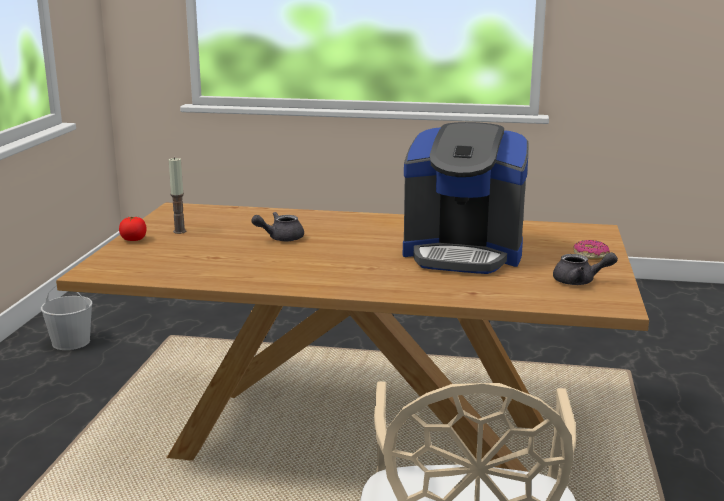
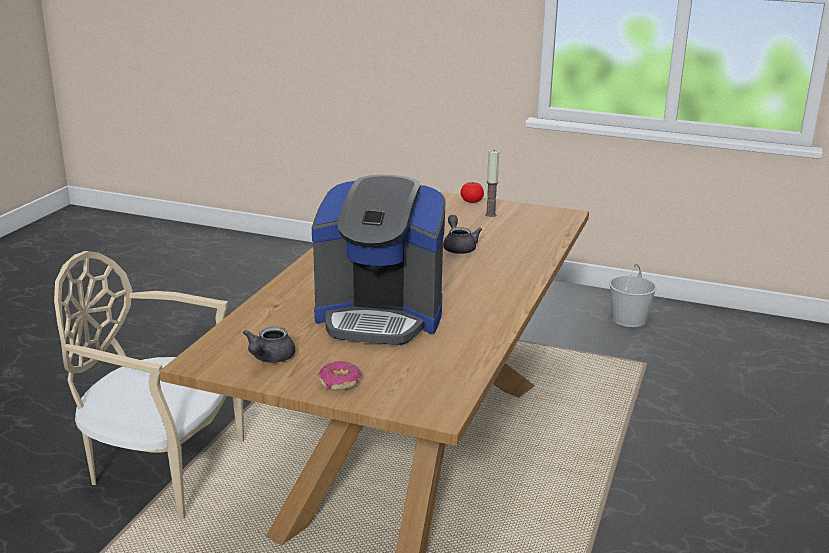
camera: 100 degrees right, 5 degrees up
coffee machine [403,122,529,274] -> coffee machine turned 105 degrees counterclockwise [312,175,446,345]

